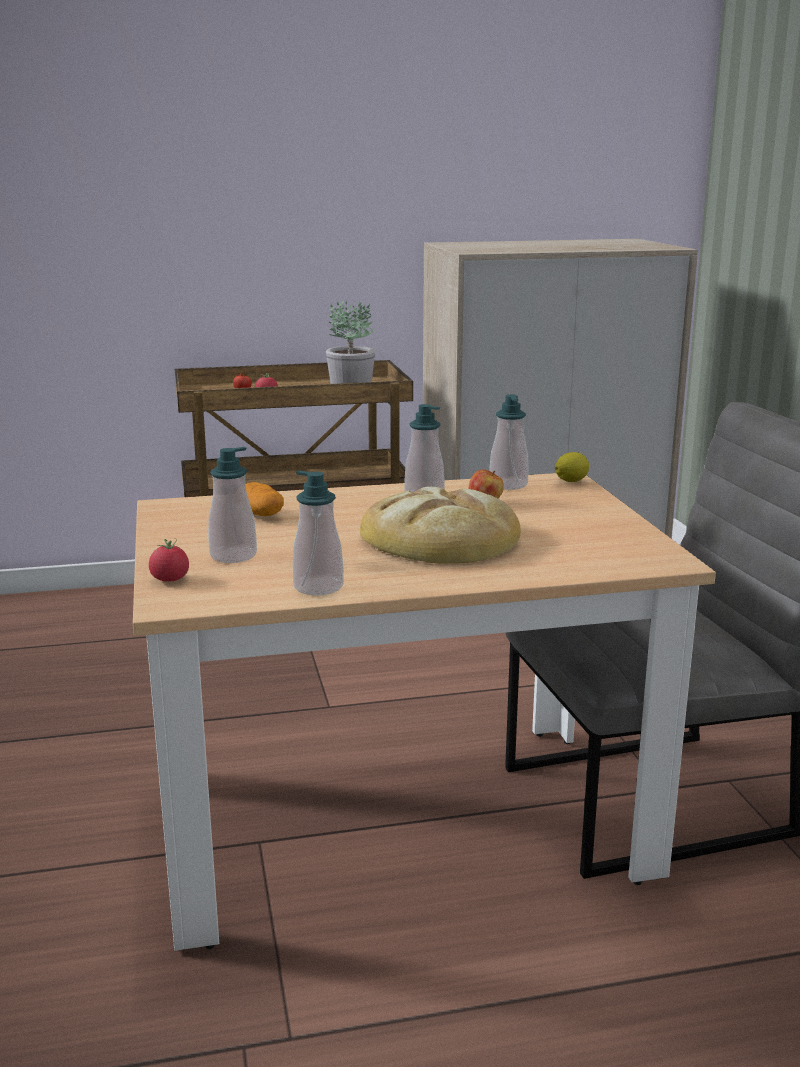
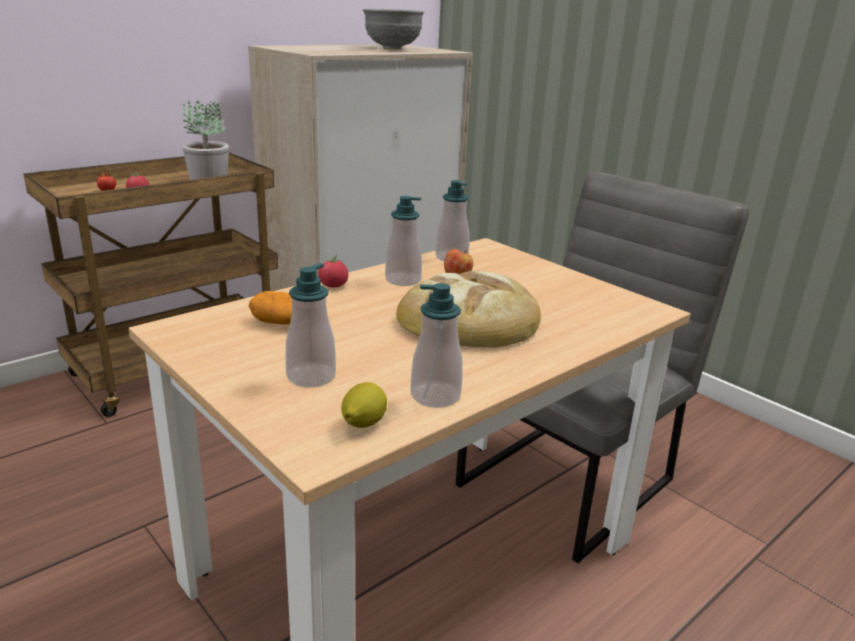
camera: 30 degrees left, 5 degrees up
tomato [149,538,189,582] -> tomato moved to [318,254,348,287]
lemon [555,452,589,482] -> lemon moved to [341,382,387,428]
none -> grey bowl [363,9,424,49]

